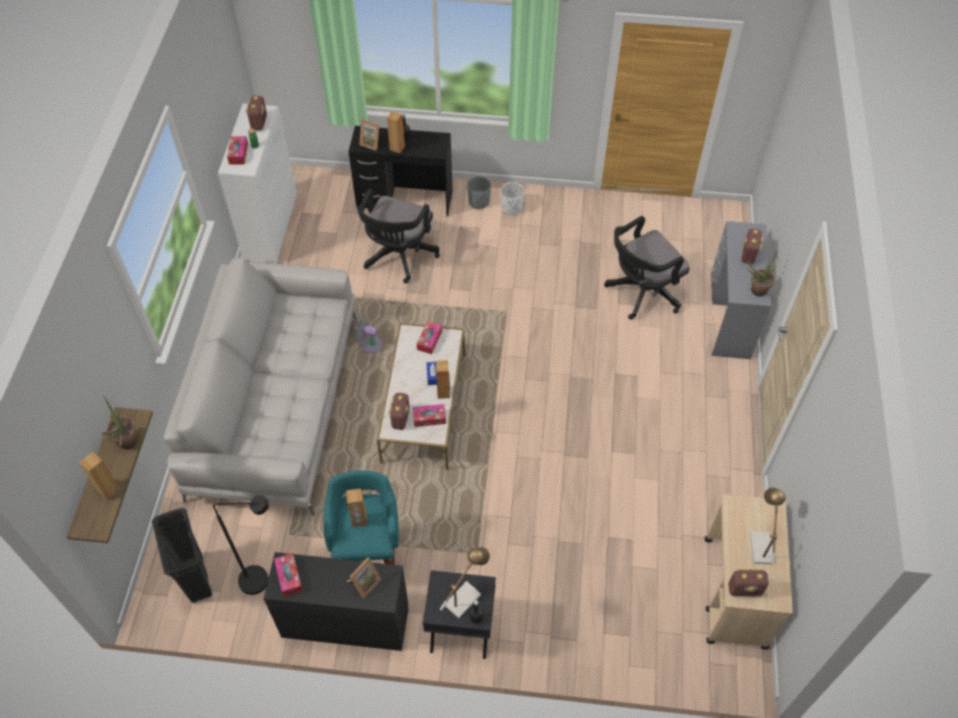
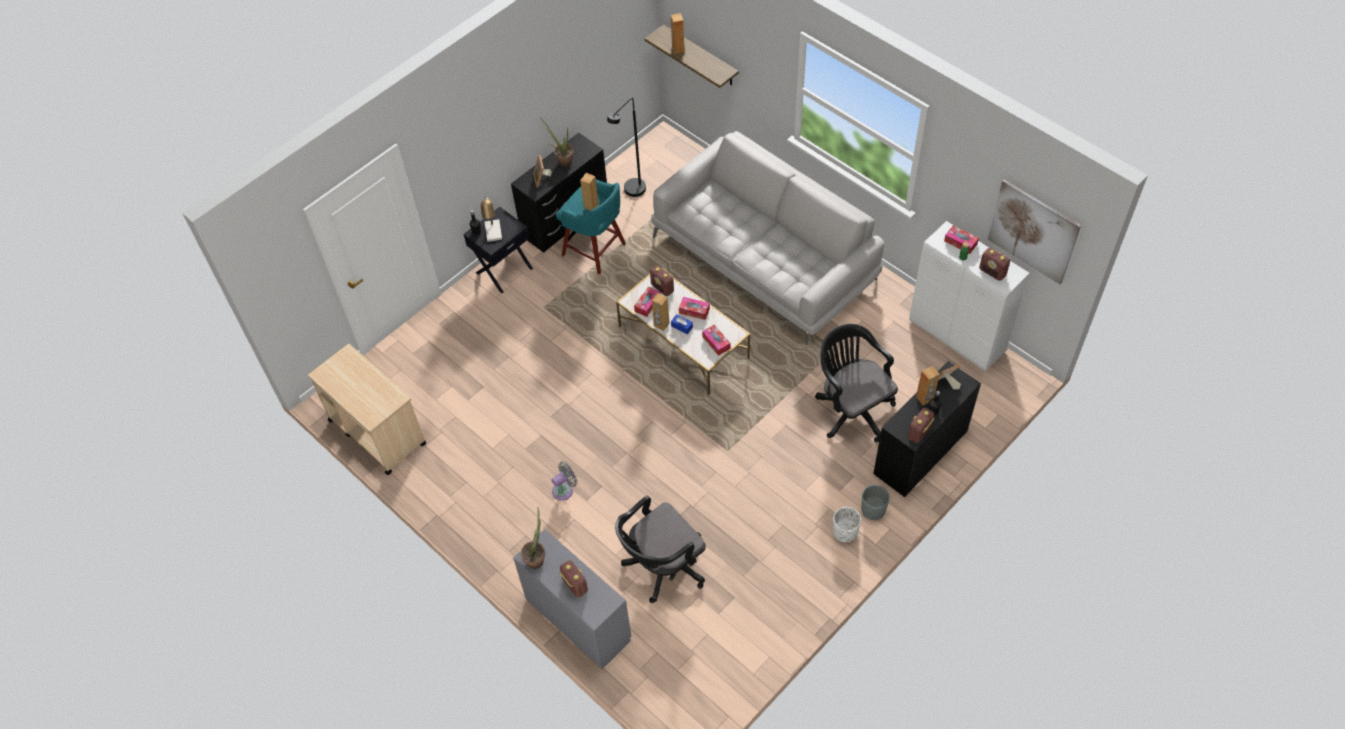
camera: 130 degrees right, 0 degrees up
potted plant [102,396,137,449] -> potted plant moved to [540,117,574,167]
black trash can [152,508,212,603] -> none
tissue box [274,553,303,596] -> tissue box moved to [679,297,710,320]
grey fan [353,315,382,353] -> grey fan moved to [552,461,578,501]
black office chair [604,216,689,320] -> black office chair turned 135 degrees counterclockwise [615,495,706,603]
radio [728,569,769,596] -> radio moved to [908,408,934,443]
table lamp [750,487,785,564] -> none
none -> picture [988,180,1081,284]

